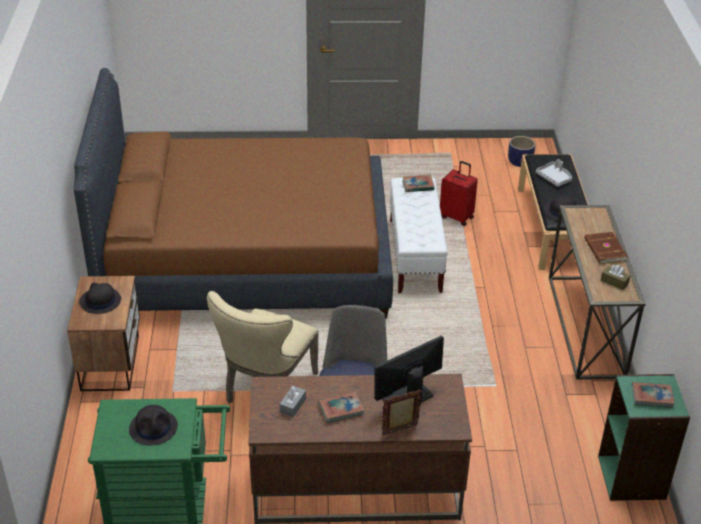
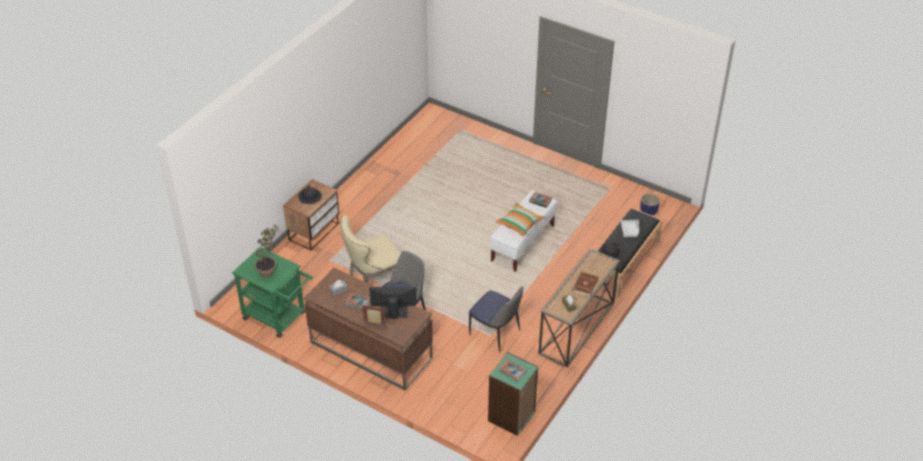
camera: 35 degrees right, 5 degrees up
brown bed [74,68,393,318] -> none
black hat [129,405,178,446] -> potted plant [255,223,279,278]
red suitcase [440,161,478,226] -> none
none -> chair [469,286,523,353]
none -> pillow [496,203,544,236]

